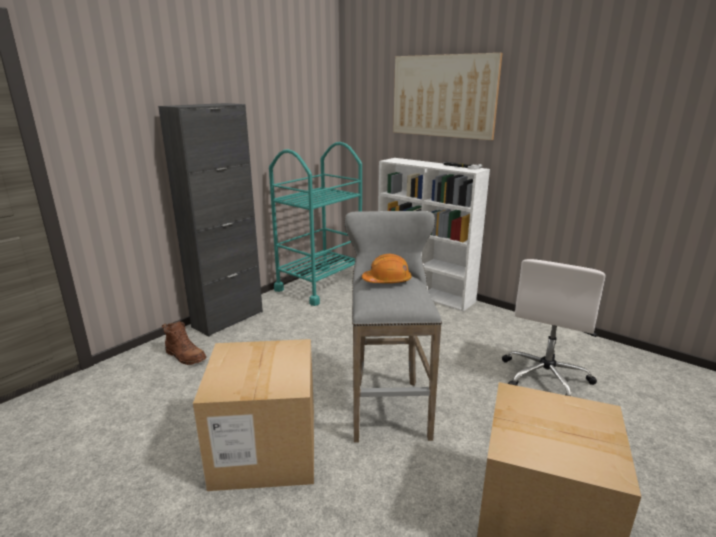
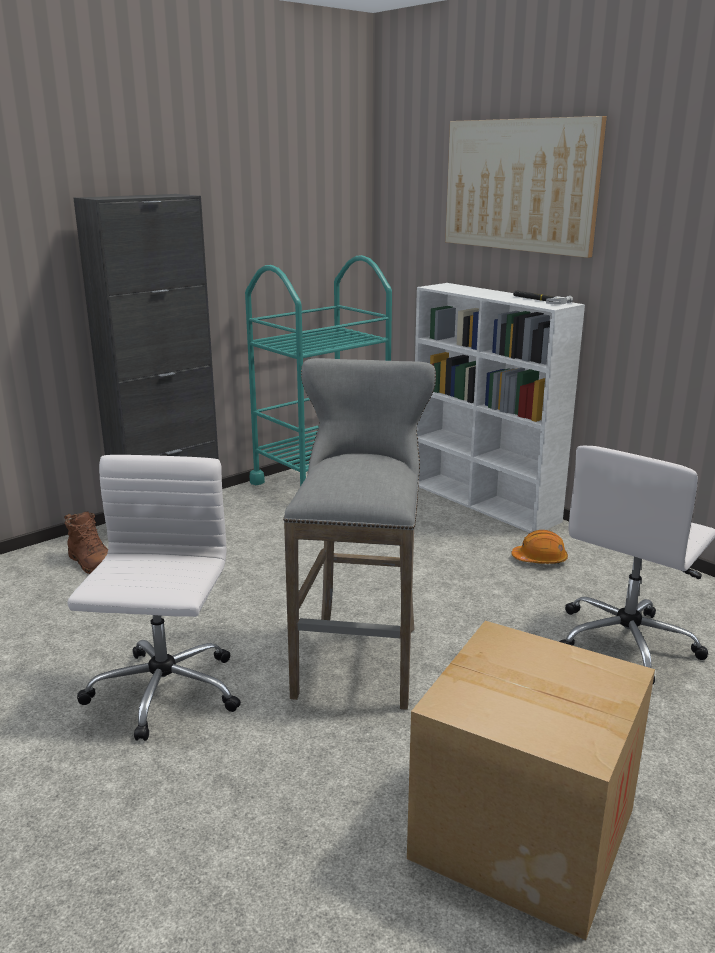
camera: 10 degrees right, 0 degrees up
cardboard box [193,339,314,491] -> white office chair [67,455,241,741]
orange hard hat [362,254,412,283] -> orange hard hat moved to [511,530,568,564]

